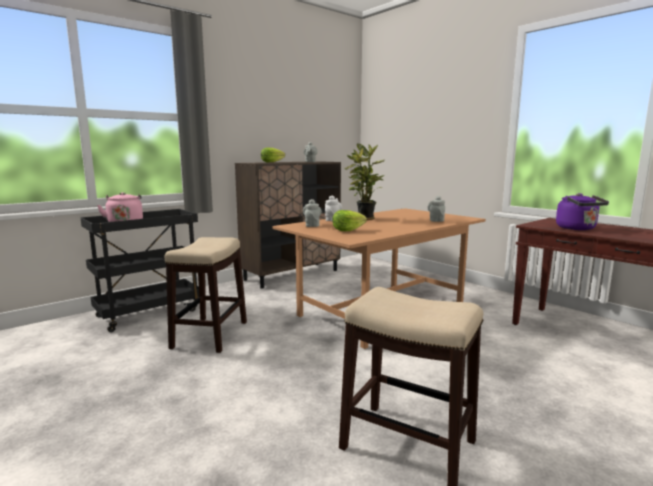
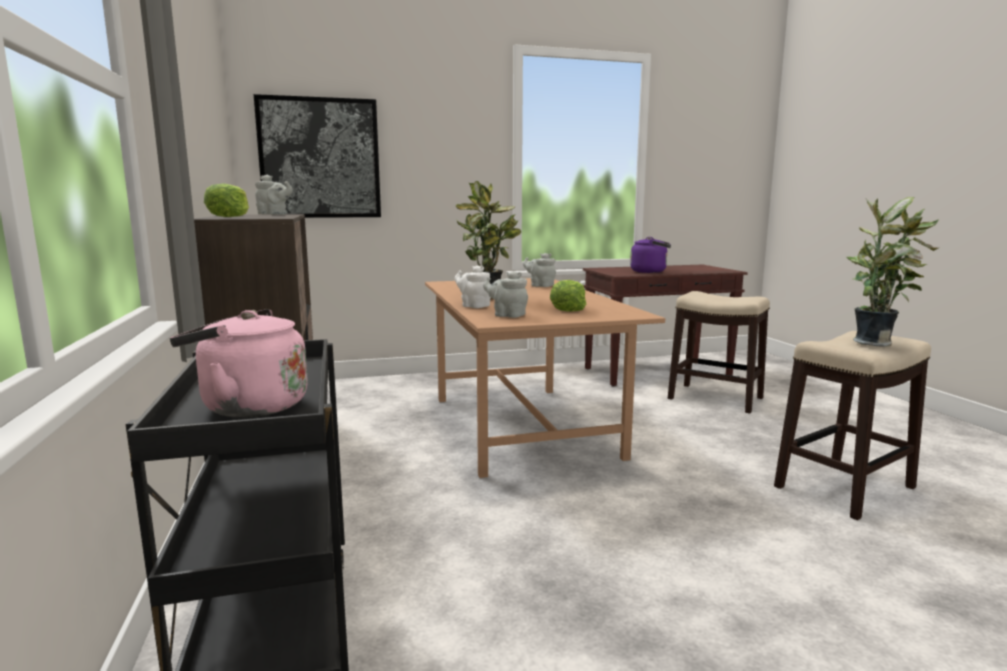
camera: 65 degrees left, 0 degrees up
stool [165,237,247,353] -> stool moved to [668,291,770,413]
none -> picture [254,94,381,218]
none -> potted plant [847,197,939,347]

